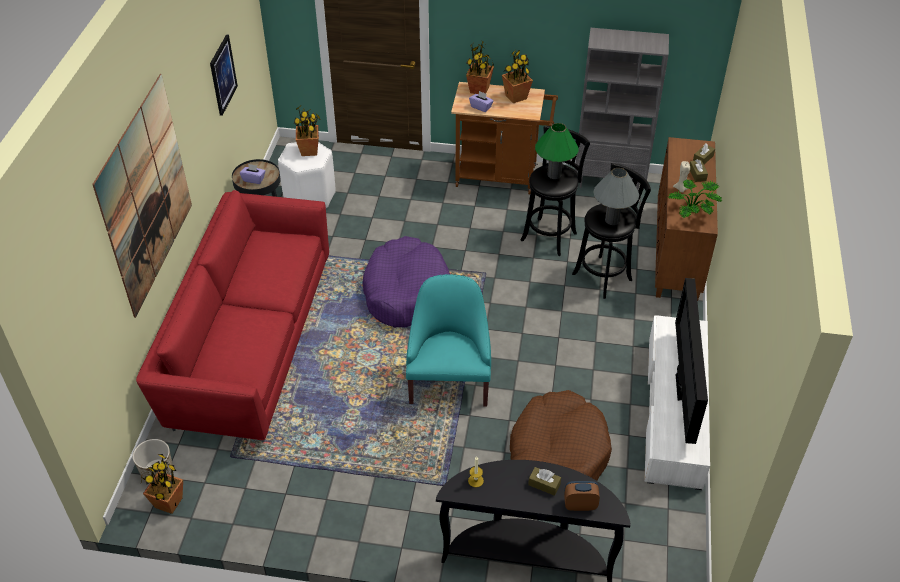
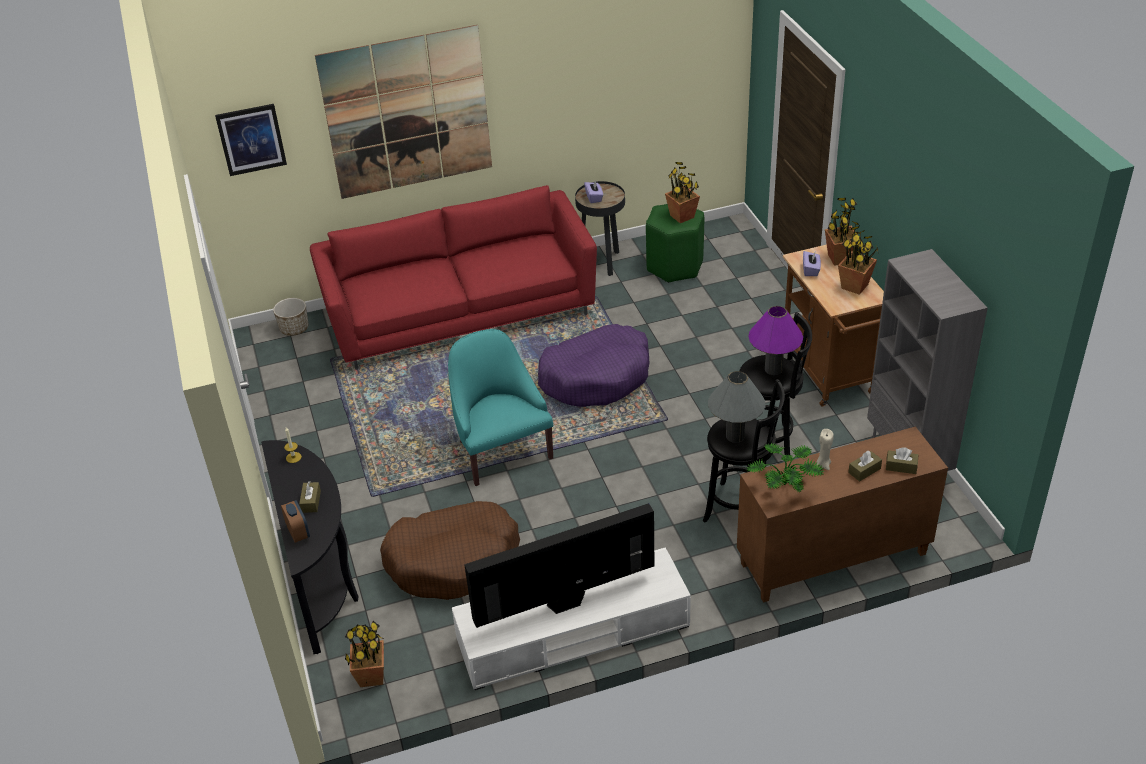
camera: 65 degrees right, 5 degrees down
potted plant [141,454,183,514] -> potted plant moved to [345,621,385,687]
picture [210,34,238,116] -> picture moved to [215,104,287,176]
white stool [278,142,336,209] -> green stool [646,204,704,283]
turquoise armchair [406,274,491,406] -> turquoise armchair turned 90 degrees counterclockwise [448,329,553,486]
green table lamp [535,123,578,179] -> purple table lamp [748,306,803,375]

